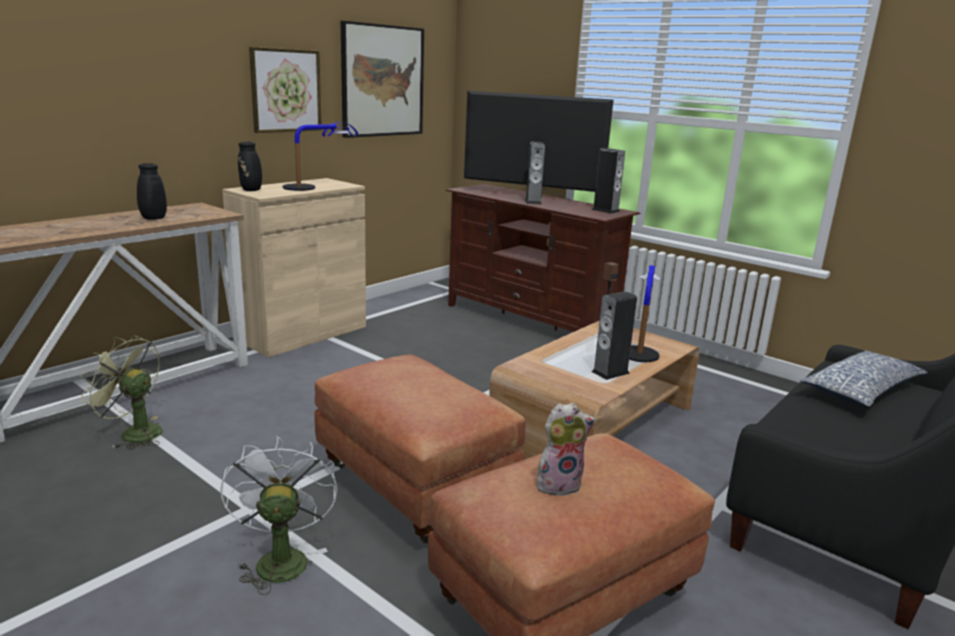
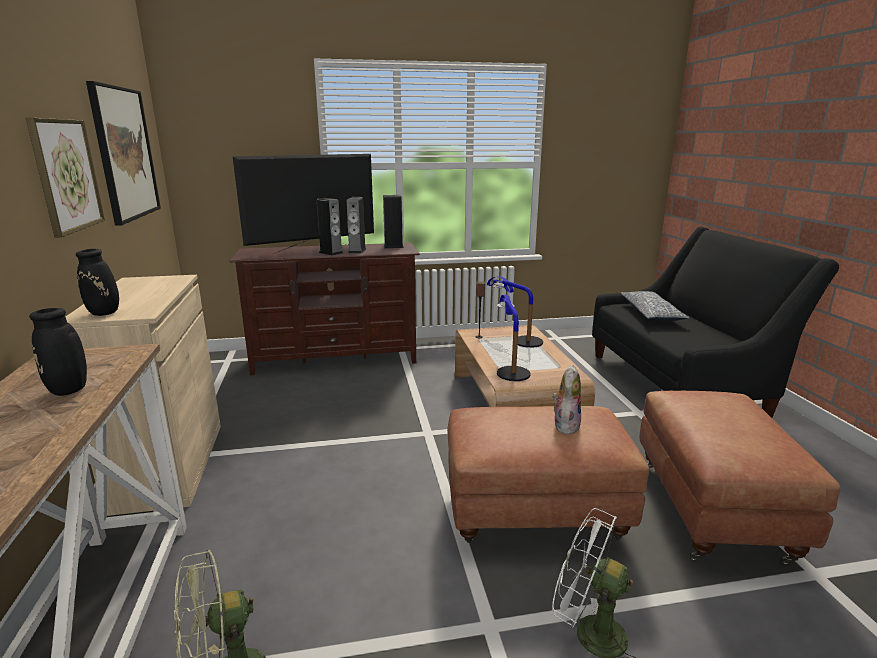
camera: 50 degrees left, 0 degrees up
table lamp [283,122,358,191] -> table lamp moved to [497,295,531,381]
plush toy [537,403,595,496] -> plush toy moved to [552,364,581,434]
speaker [591,291,637,380] -> speaker moved to [346,197,366,253]

